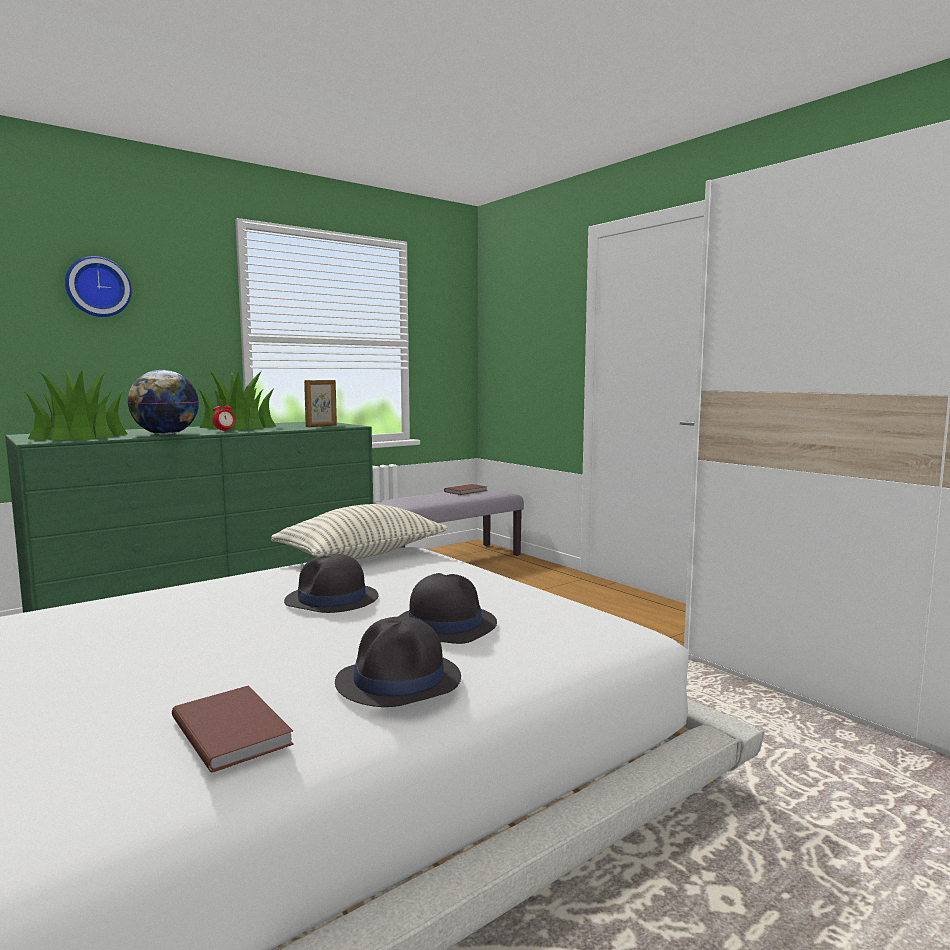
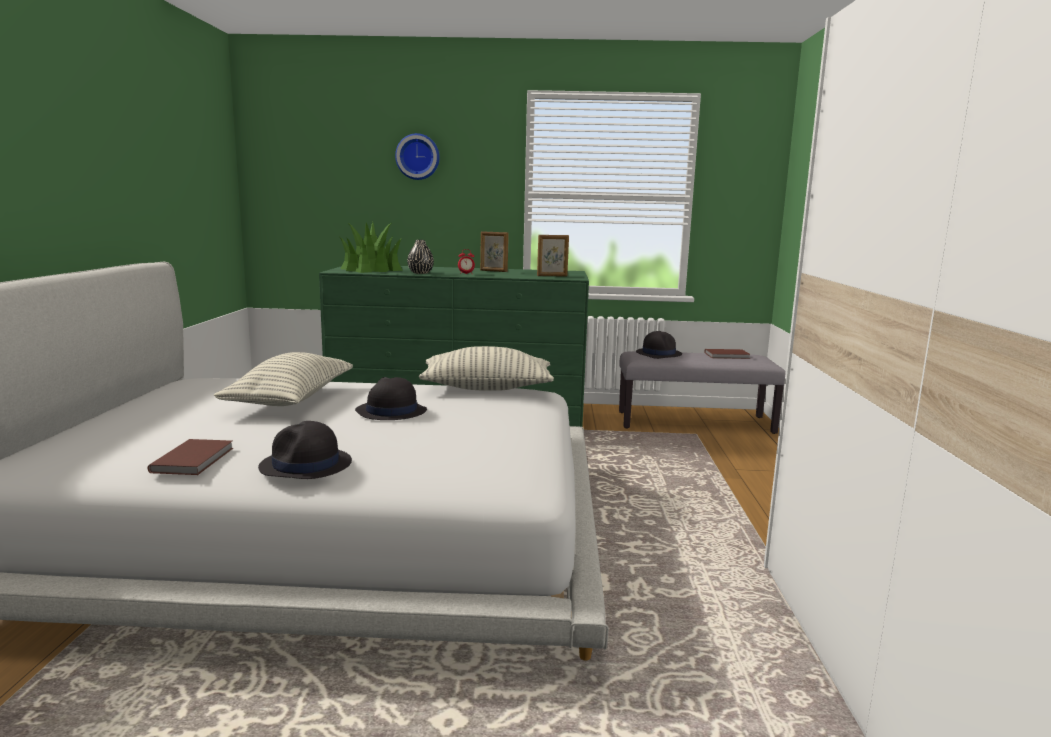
camera: 40 degrees right, 5 degrees up
globe [127,370,199,435] -> black vase [407,240,434,274]
potted plant [198,371,277,430] -> picture frame [480,231,509,272]
black hat [398,573,497,644] -> black hat moved to [636,331,682,359]
none -> pillow [214,352,353,406]

